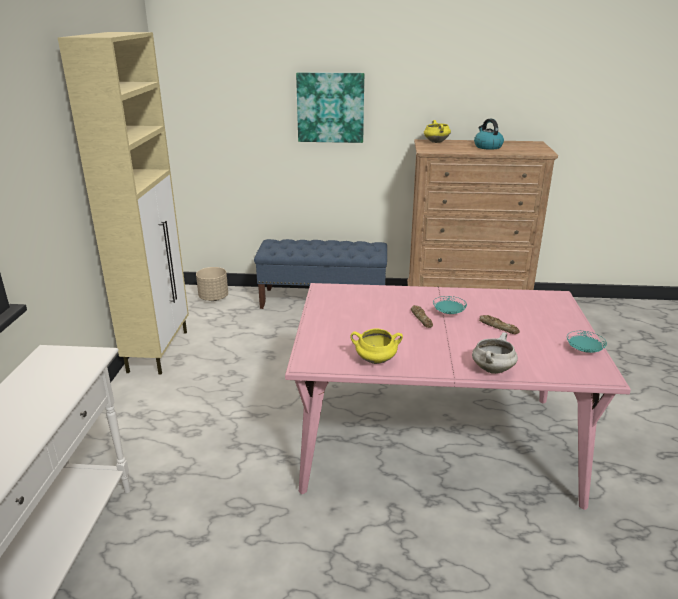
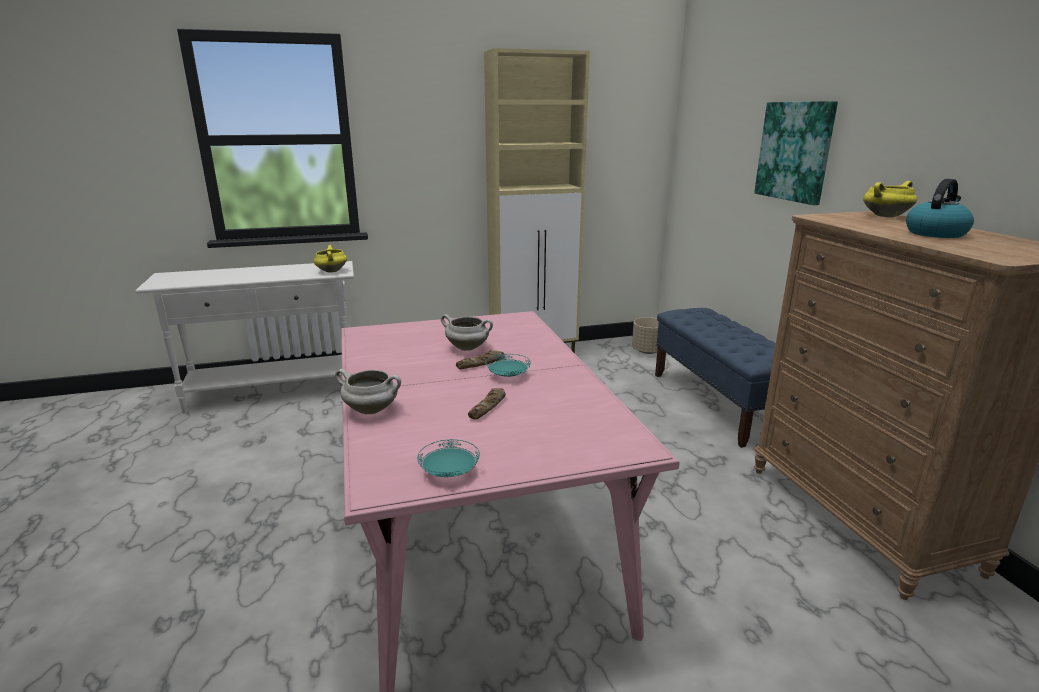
camera: 70 degrees right, 5 degrees down
yellow cooking pot [350,329,403,364] -> yellow cooking pot moved to [313,245,347,273]
none -> white cooking pot [441,314,493,351]

